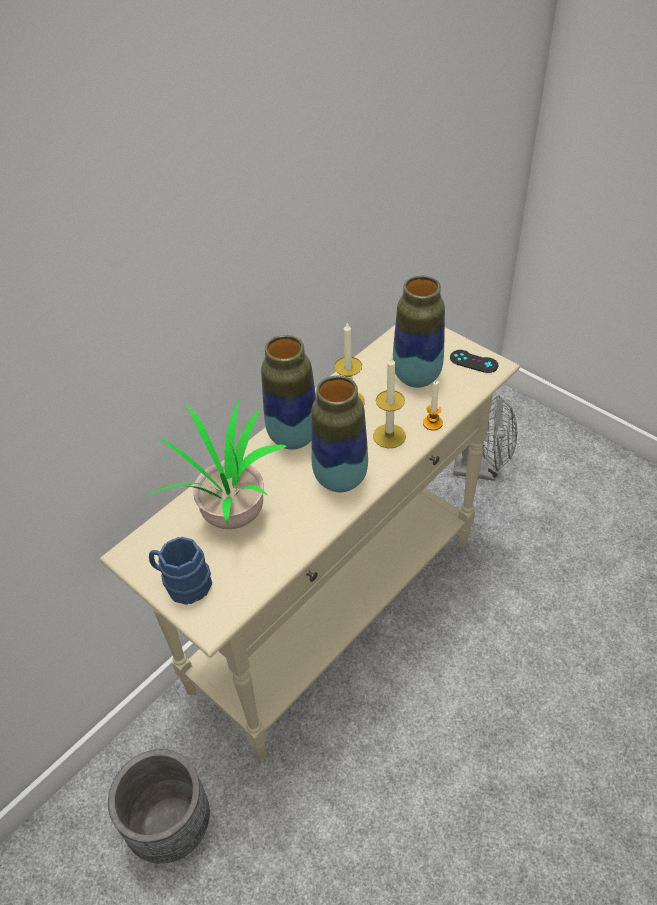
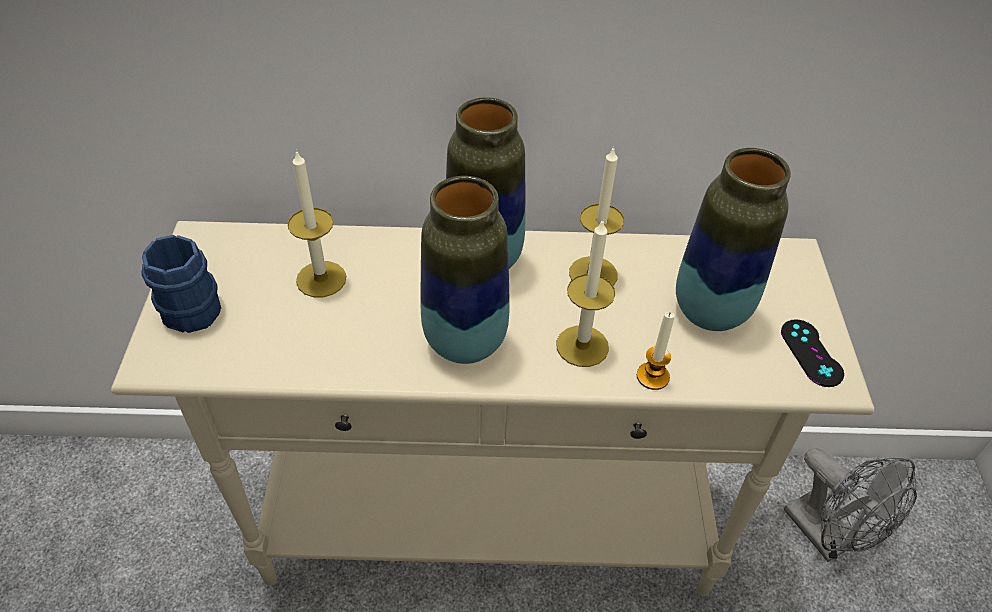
camera: 45 degrees right, 0 degrees up
grey planter [108,749,210,864] -> none
potted plant [144,400,286,529] -> candle [288,150,346,297]

